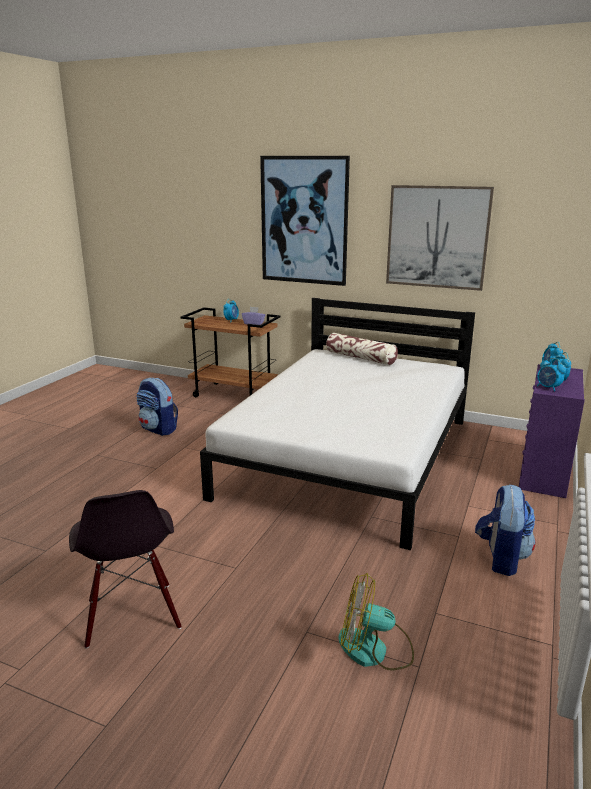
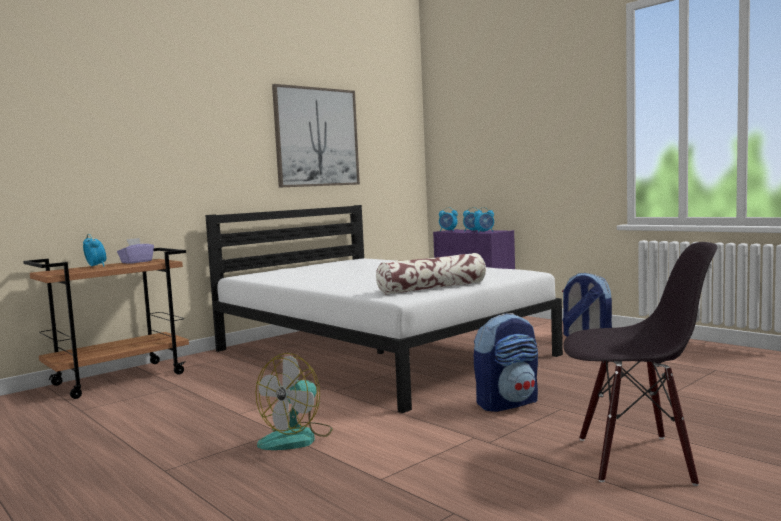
camera: 65 degrees left, 15 degrees down
backpack [136,378,178,436] -> backpack moved to [474,313,538,412]
picture [260,156,350,286] -> none
pillow [326,333,398,365] -> pillow moved to [376,253,486,294]
fan [338,573,414,671] -> fan moved to [256,353,333,450]

